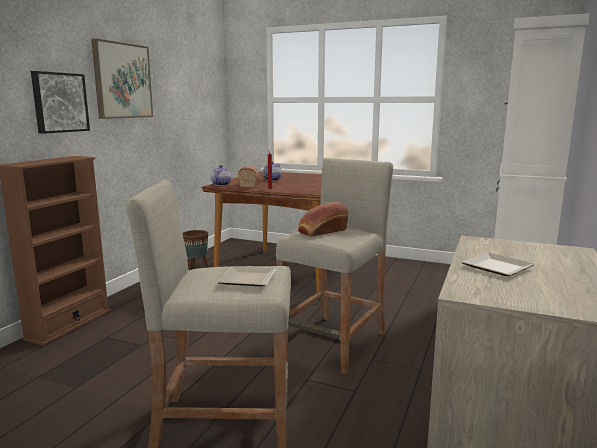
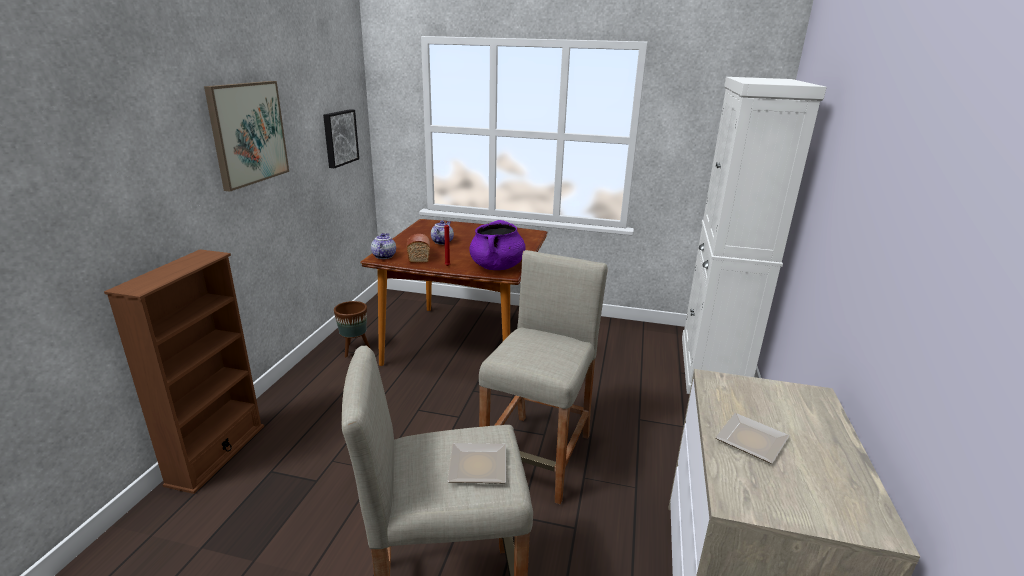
camera: 10 degrees left, 10 degrees up
picture [31,71,90,134] -> picture moved to [323,109,359,168]
bread [298,202,348,237] -> none
none -> purple cooking pot [469,220,526,270]

